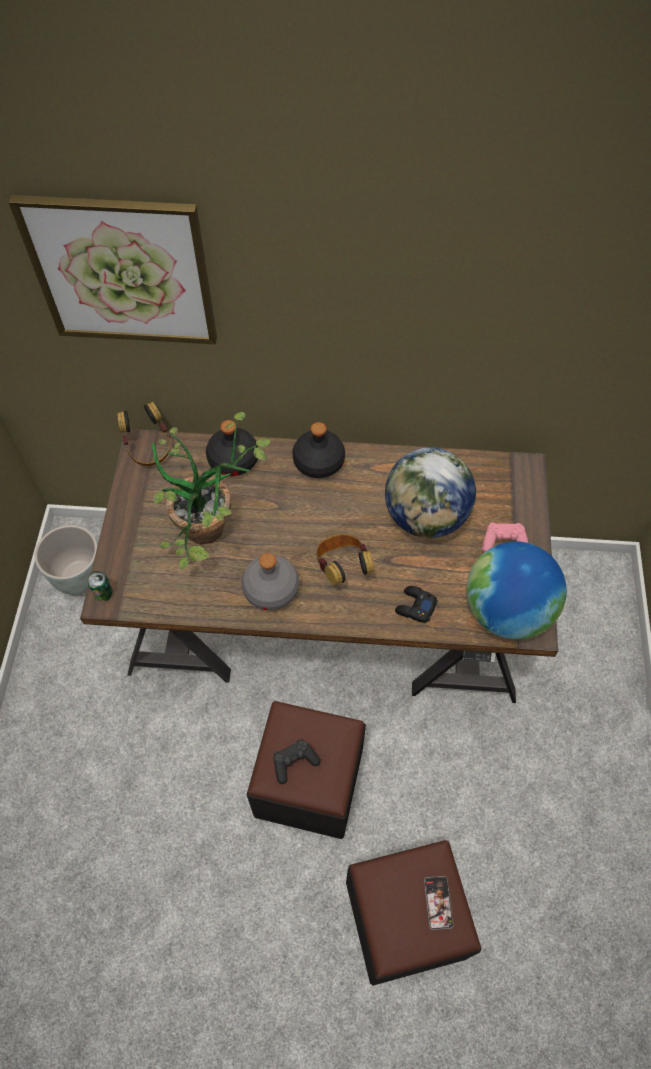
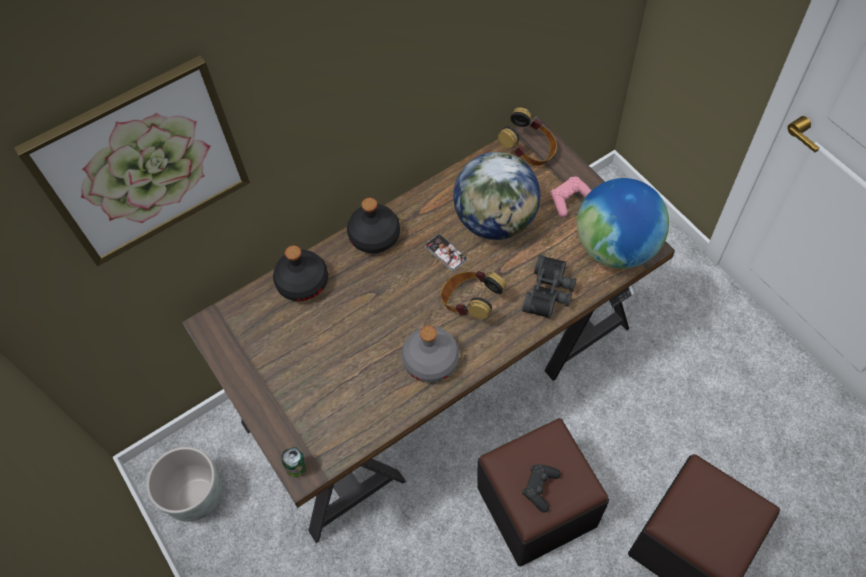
camera: 35 degrees left, 0 degrees up
headphones [117,402,170,466] -> headphones moved to [498,107,557,166]
potted plant [152,412,270,569] -> none
black game controller [395,586,438,623] -> black binoculars [522,255,576,319]
phone [424,876,453,930] -> phone moved to [425,234,467,271]

